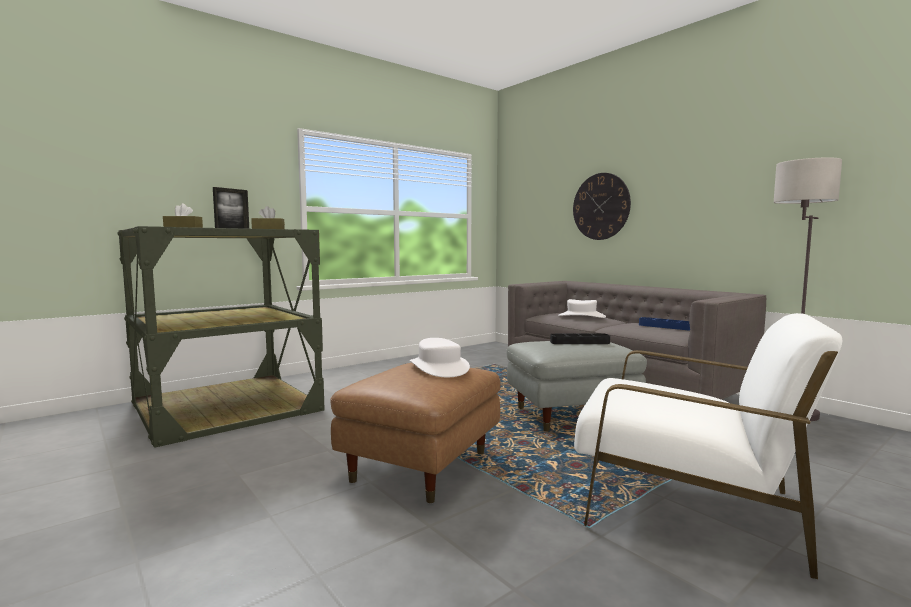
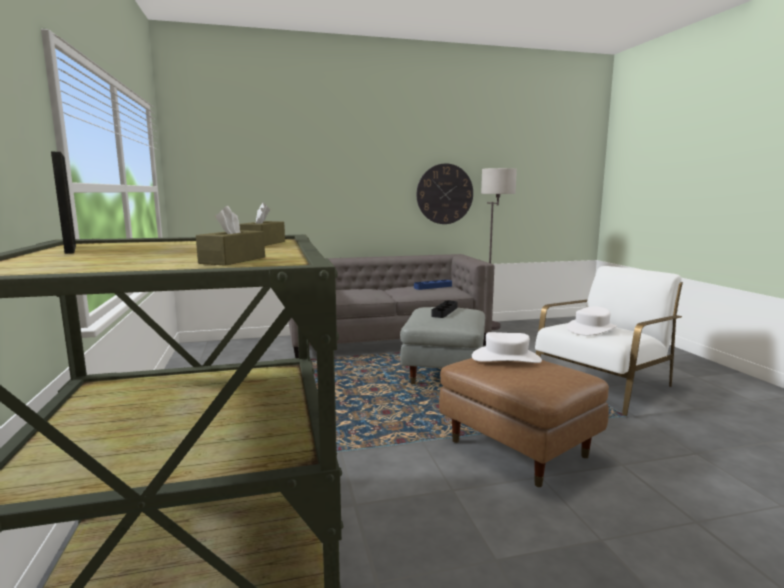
camera: 65 degrees left, 5 degrees up
white hat [558,299,606,318] -> white hat moved to [567,306,617,336]
wall clock [573,173,631,240] -> wall clock moved to [417,164,473,224]

